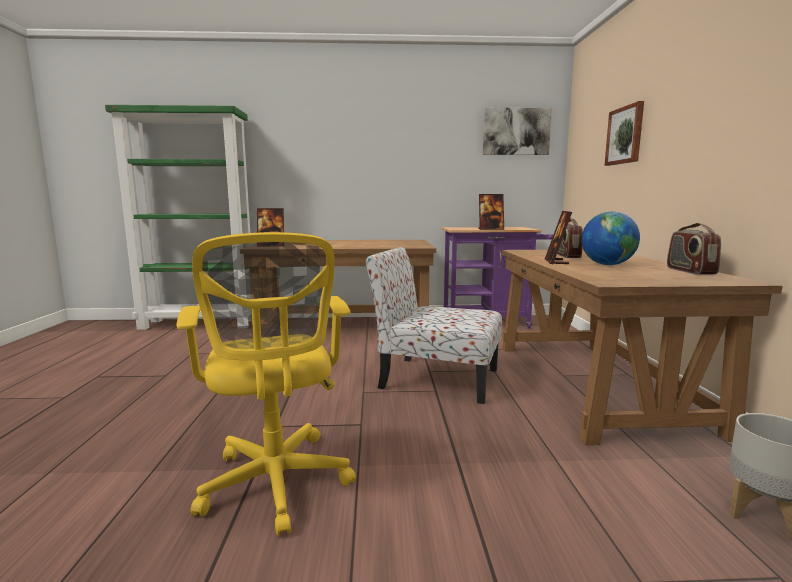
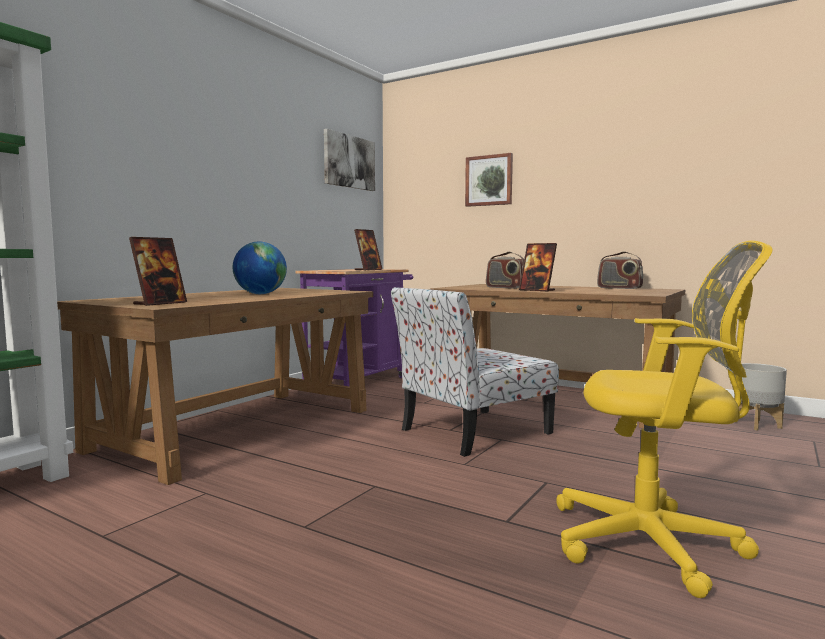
camera: 55 degrees left, 5 degrees down
globe [581,212,640,265] -> globe moved to [233,241,287,294]

